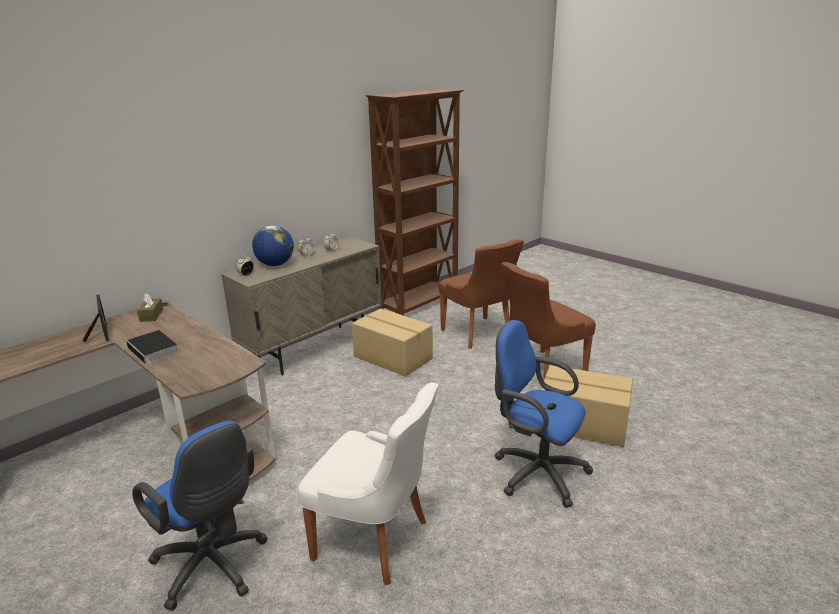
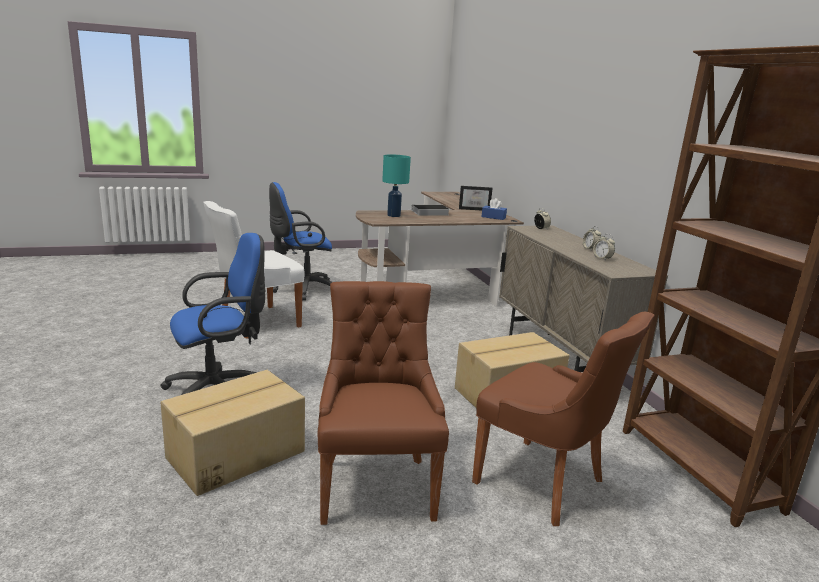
camera: 115 degrees right, 5 degrees down
brown tissue box [137,293,163,322] -> blue tissue box [482,198,507,220]
globe [252,225,294,266] -> none
brown chair [439,239,524,349] -> brown chair turned 135 degrees counterclockwise [472,312,655,526]
none -> turquoise table lamp [382,154,411,217]

